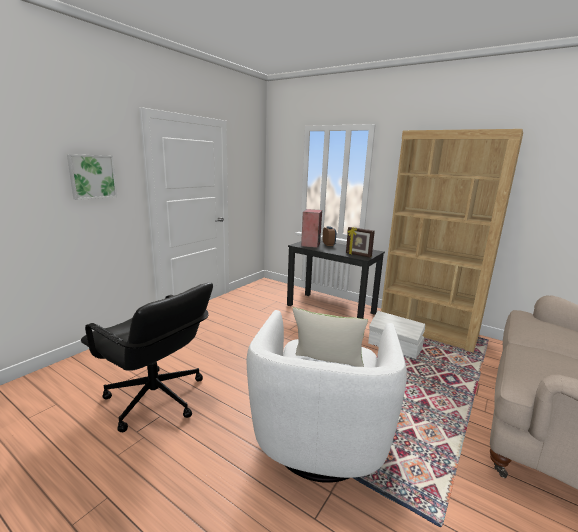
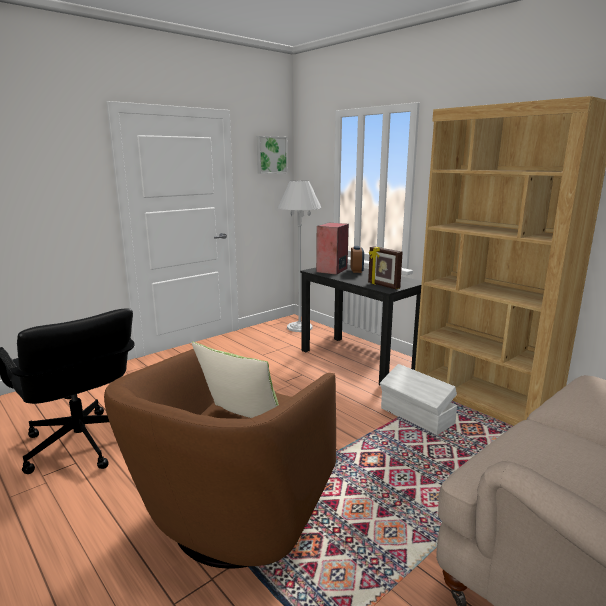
camera: 15 degrees right, 0 degrees up
picture [67,154,117,200] -> picture moved to [257,136,288,174]
white armchair [247,310,407,483] -> brown armchair [104,349,336,569]
none -> white floor lamp [278,180,321,332]

